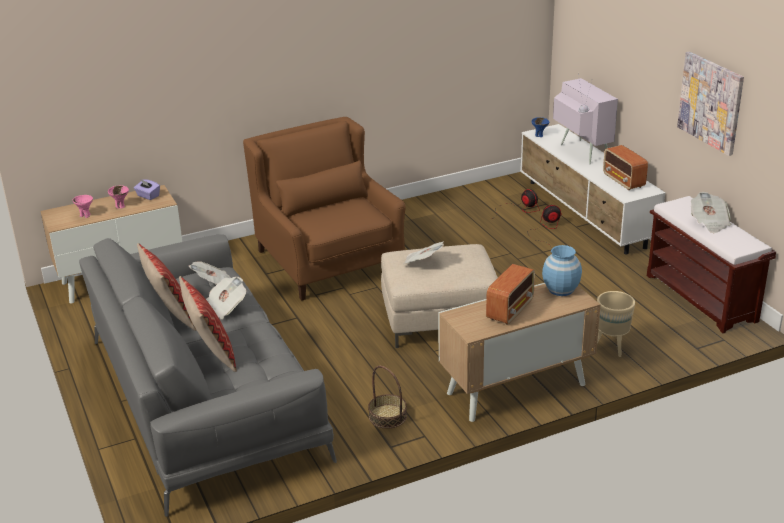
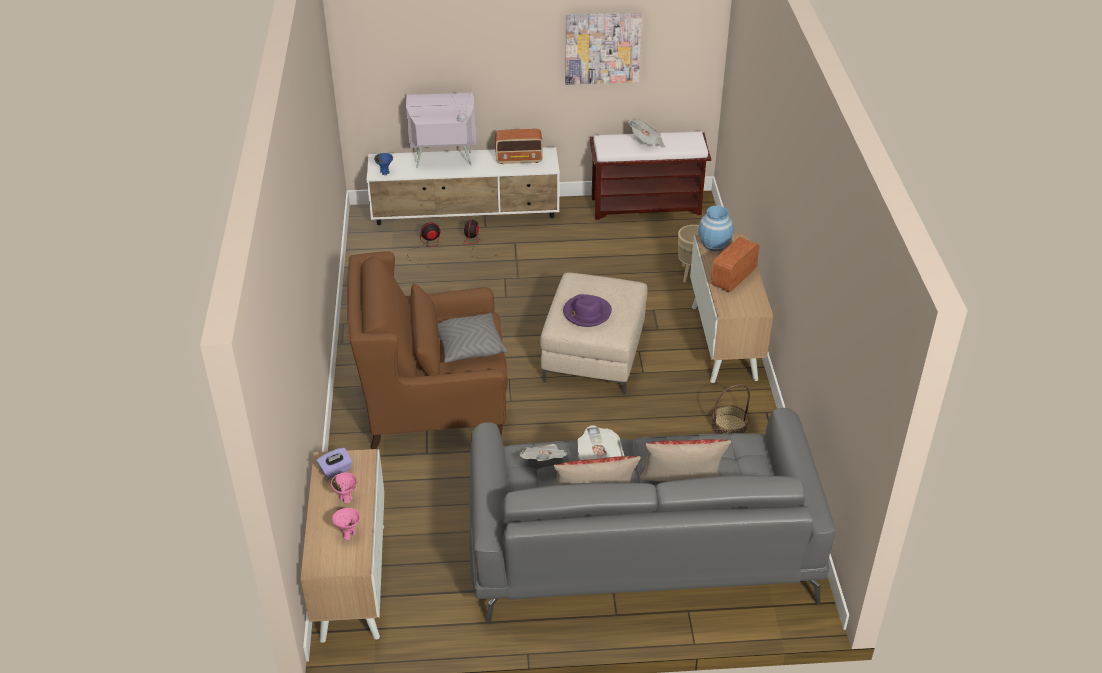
camera: 70 degrees left, 10 degrees up
newspaper [403,241,444,264] -> purple hat [563,294,612,327]
radio [486,264,535,325] -> radio turned 105 degrees counterclockwise [711,237,759,292]
none -> grey pillow [438,313,508,363]

